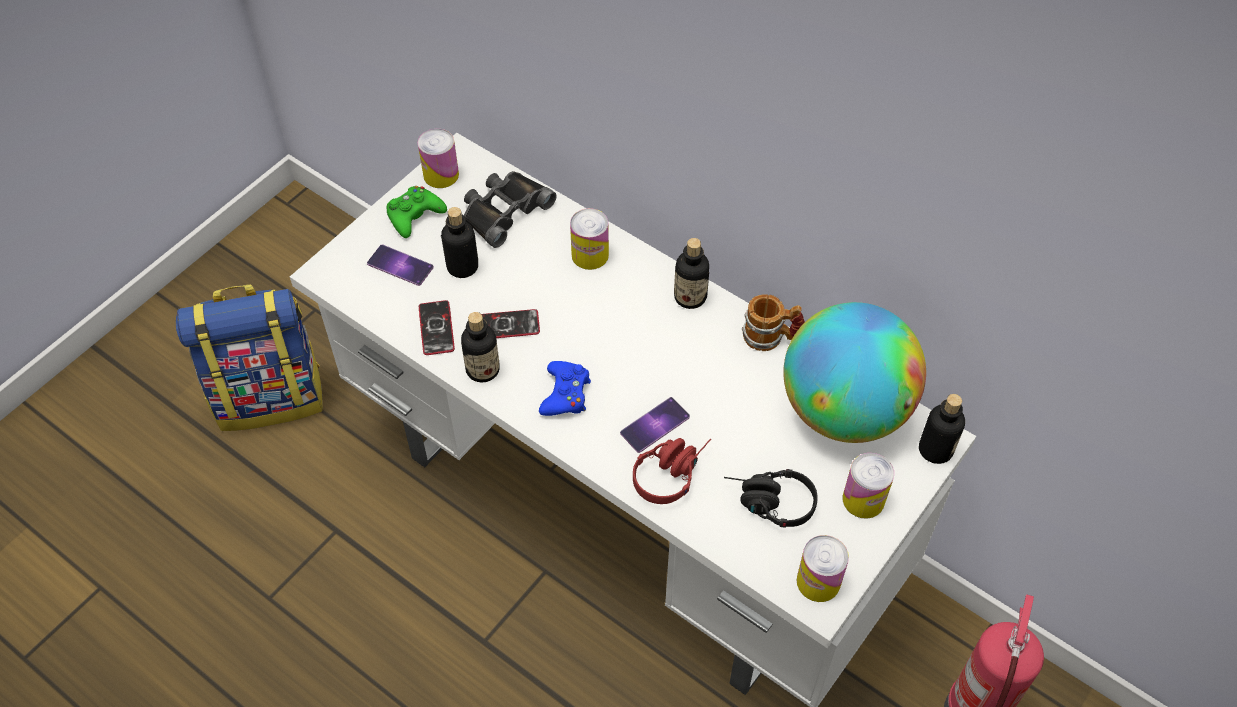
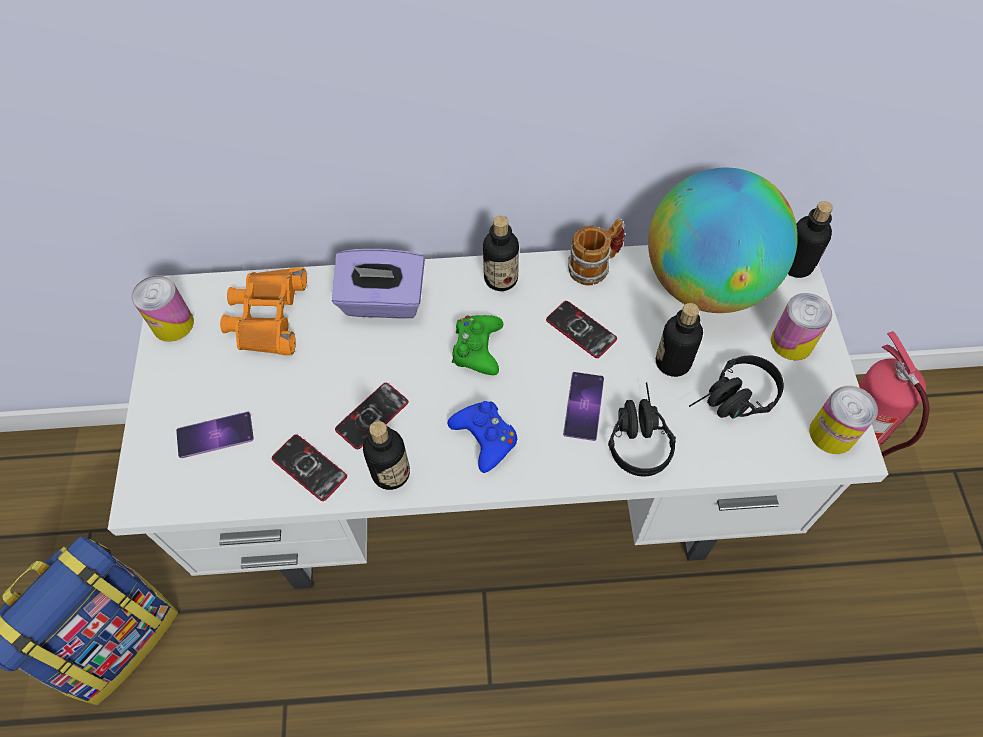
camera: 40 degrees left, 5 degrees up
green game controller [386,186,447,238] -> green game controller moved to [452,315,503,375]
bottle [441,207,478,278] -> bottle moved to [656,303,703,377]
black binoculars [464,171,556,248] -> orange binoculars [220,267,307,355]
can [570,208,609,270] -> purple tissue box [332,249,425,319]
red headphones [633,438,711,504] -> black headphones [608,382,676,477]
none -> phone [546,301,617,358]

